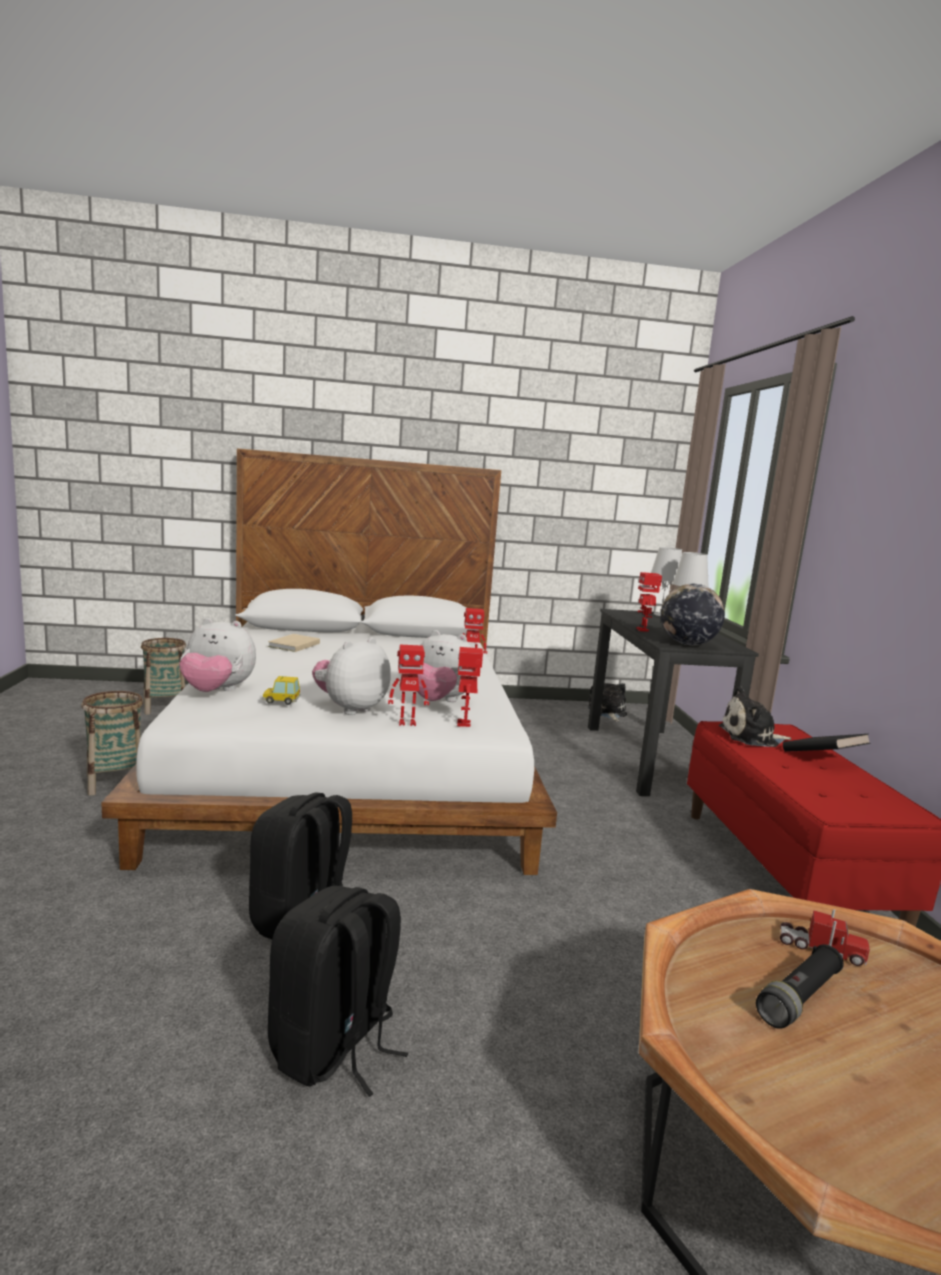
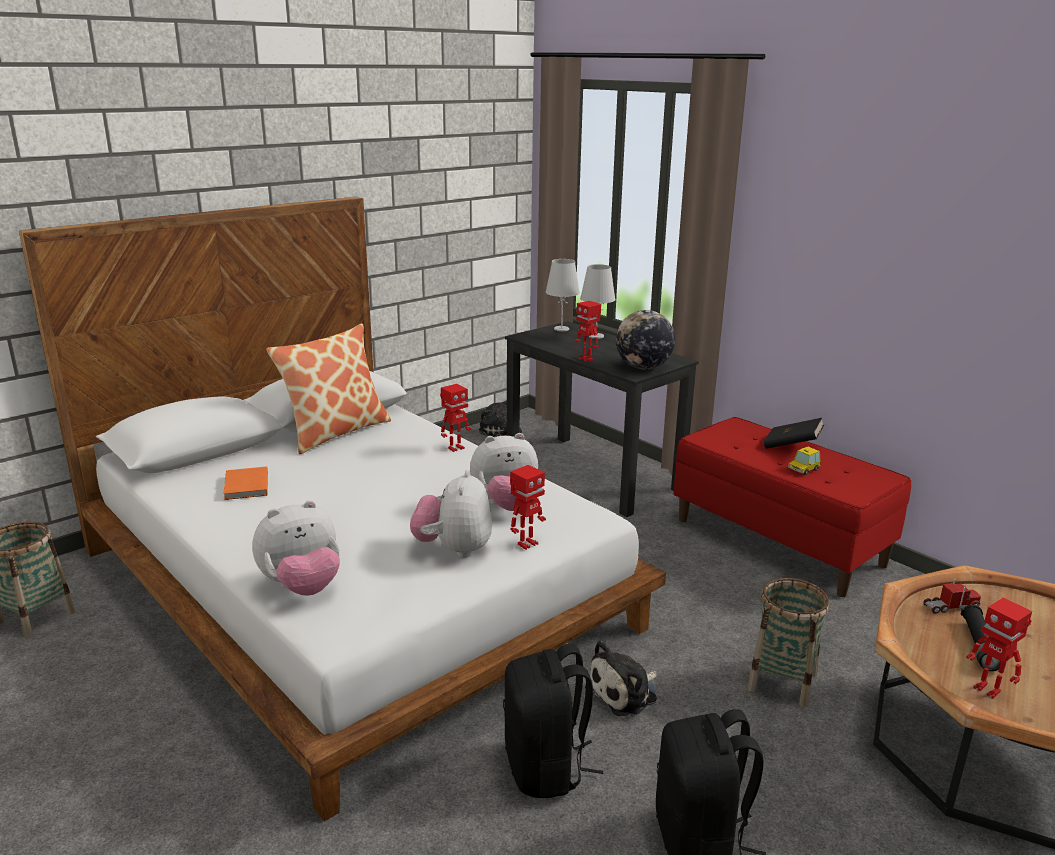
camera: 35 degrees left, 10 degrees up
basket [81,691,143,795] -> basket moved to [747,578,829,707]
toy car [262,676,301,705] -> toy car moved to [788,447,821,475]
beige book [268,634,320,652] -> orange book [223,466,268,500]
toy robot [457,647,483,727] -> toy robot moved to [966,598,1032,699]
plush toy [719,687,791,747] -> plush toy moved to [585,641,657,717]
none -> pillow [266,323,391,454]

